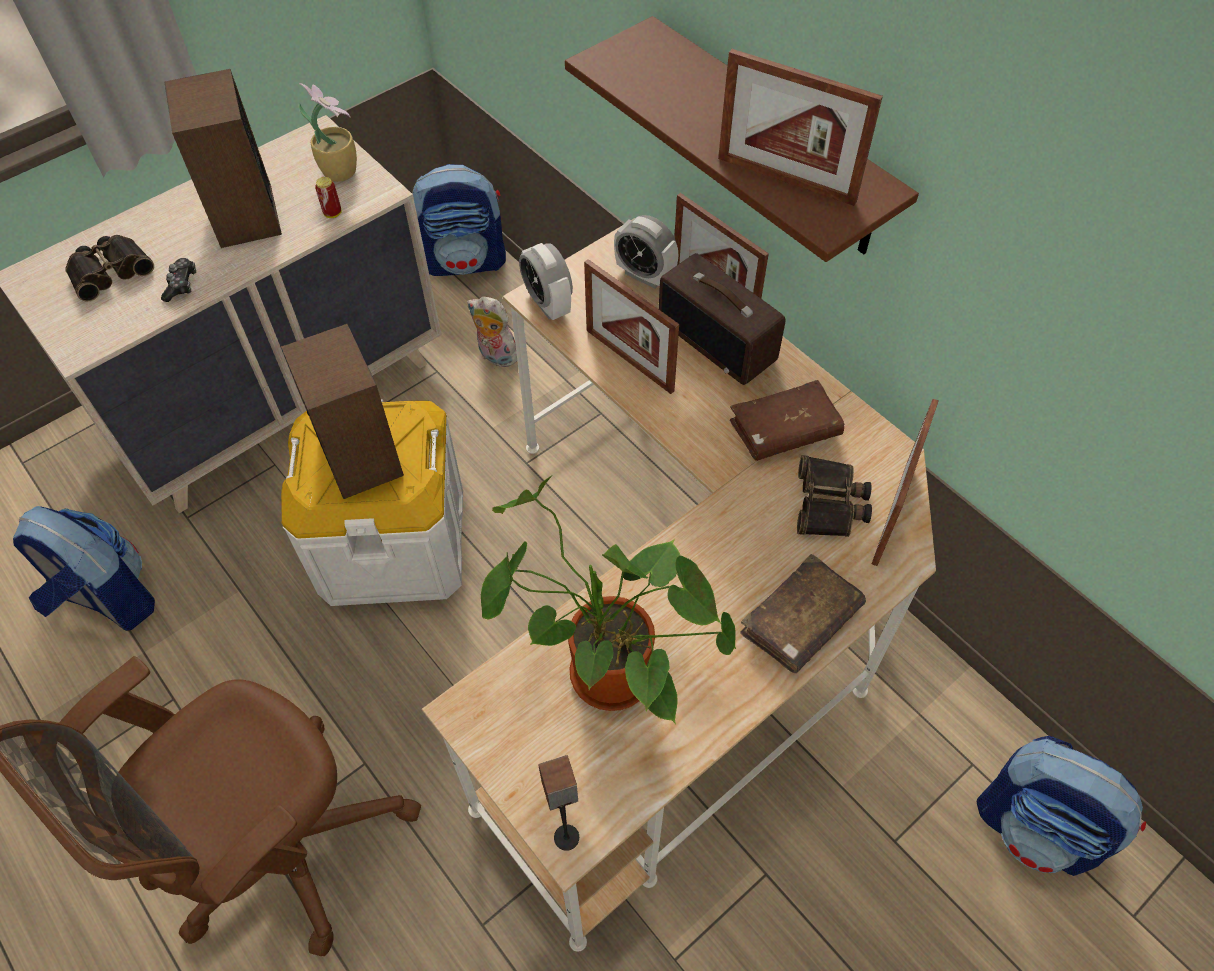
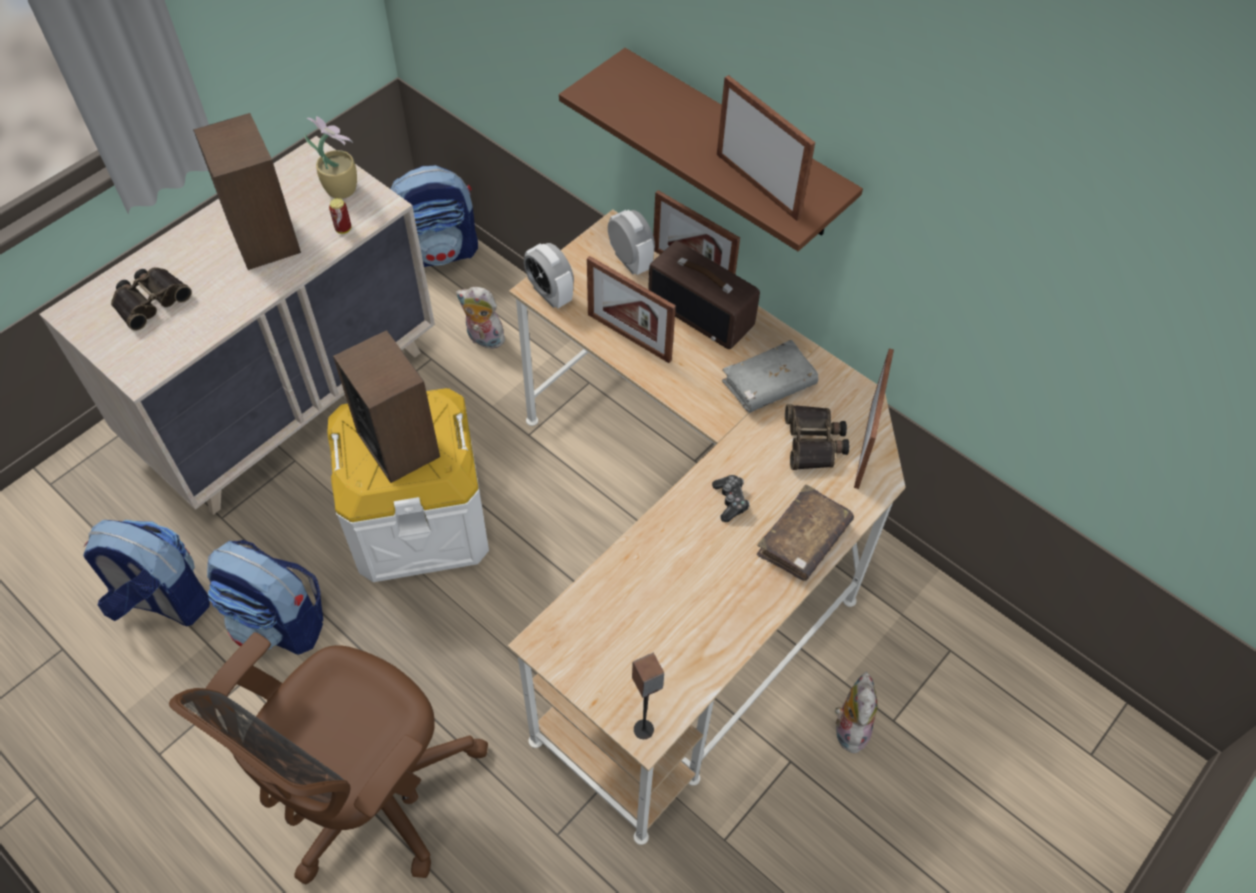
camera: 10 degrees left, 0 degrees up
game controller [161,258,196,302] -> game controller moved to [712,475,750,522]
potted plant [481,476,736,724] -> none
alarm clock [614,215,678,289] -> alarm clock turned 150 degrees counterclockwise [608,210,655,275]
picture frame [718,49,883,206] -> picture frame turned 150 degrees counterclockwise [717,75,815,221]
brown book [730,380,844,461] -> grey book [722,340,818,413]
backpack [977,736,1146,876] -> backpack moved to [207,540,323,655]
none -> plush toy [833,672,877,757]

